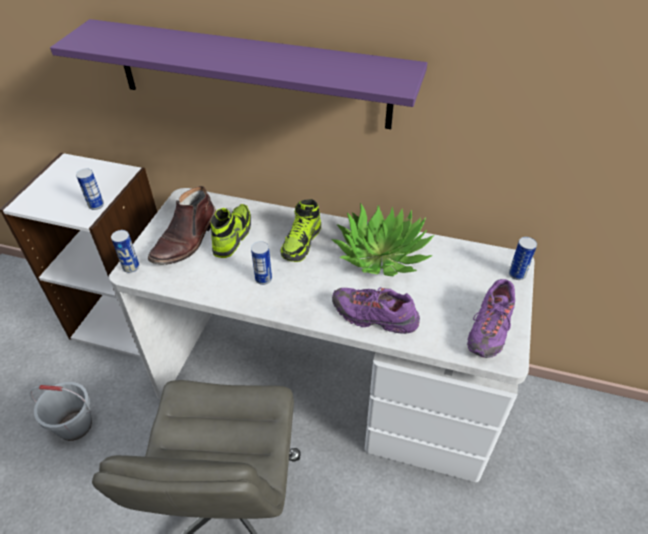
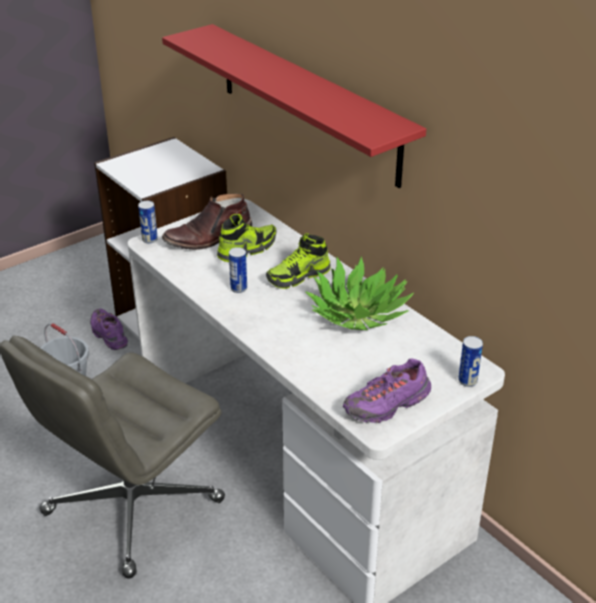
camera: 35 degrees right, 10 degrees down
purple shelf [50,19,427,129] -> red shelf [162,24,426,188]
can [76,168,104,210] -> none
purple shoe [332,287,420,334] -> purple shoe moved to [90,309,128,350]

